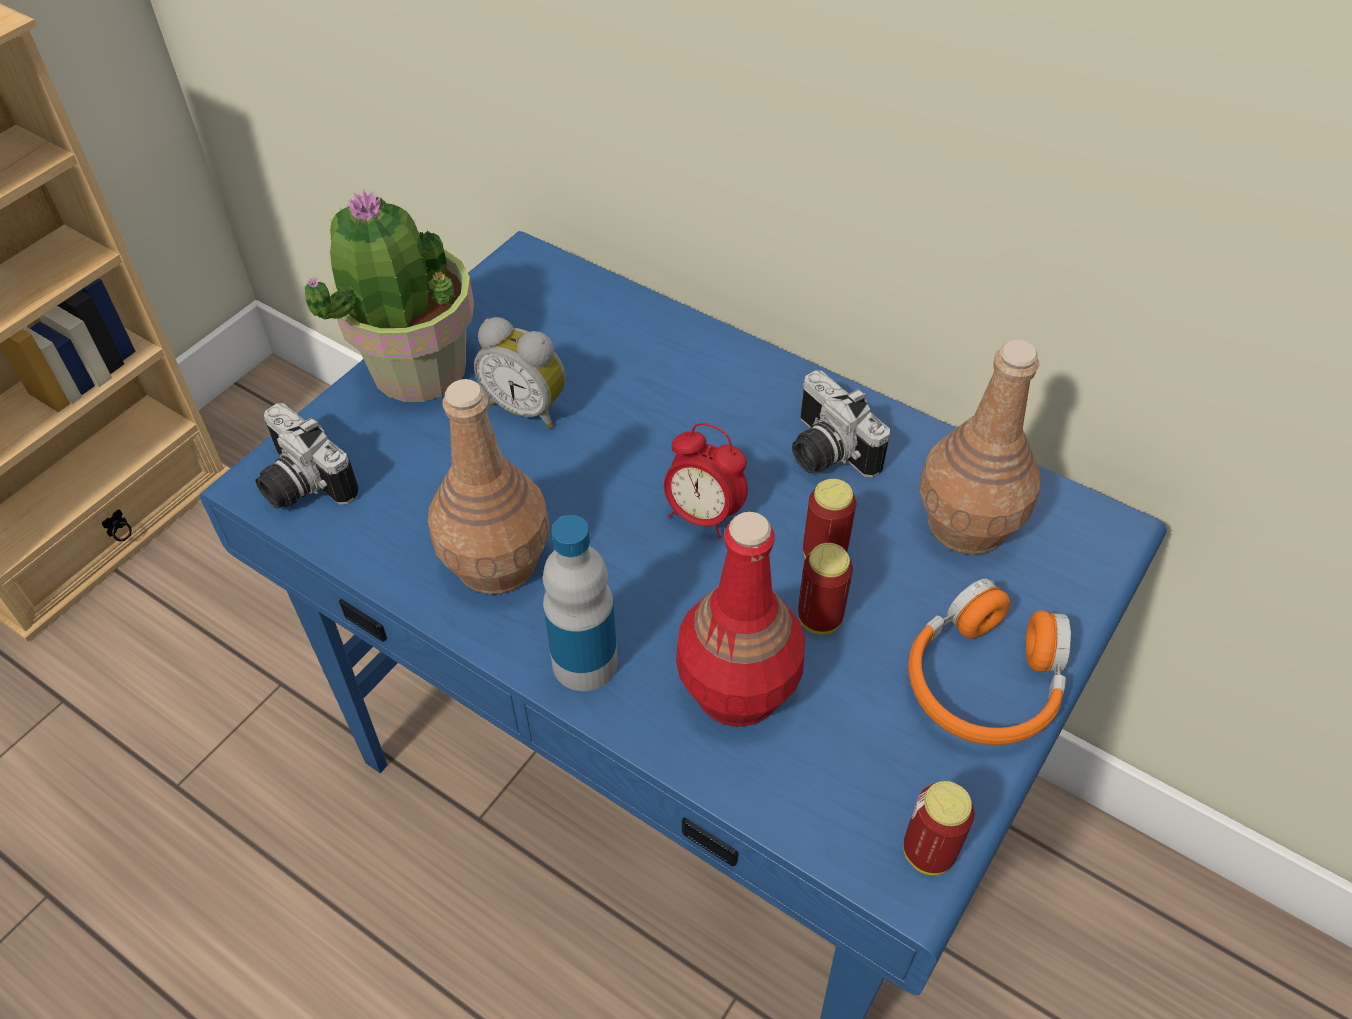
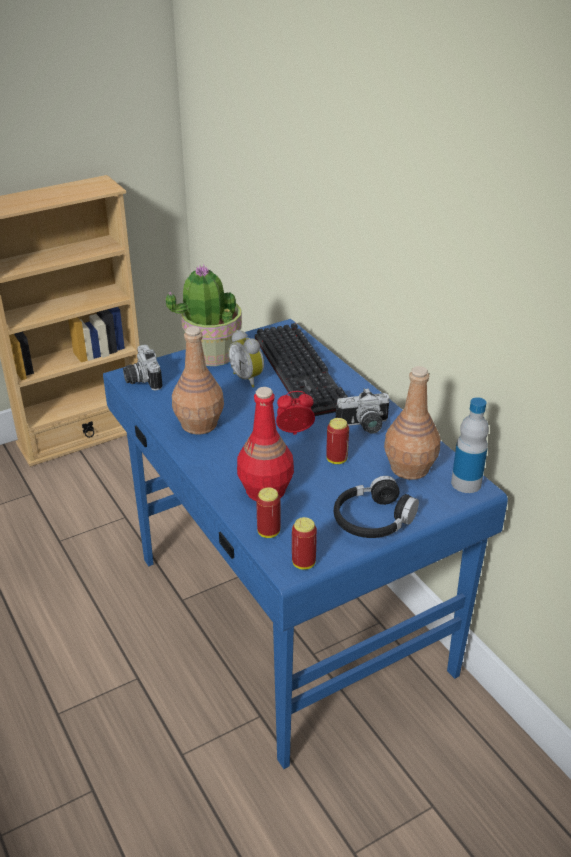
camera: 25 degrees right, 15 degrees down
bottle [543,515,618,691] -> bottle moved to [451,397,489,493]
alarm clock [664,423,748,539] -> alarm clock turned 120 degrees clockwise [276,391,315,435]
camera [792,370,890,477] -> camera turned 90 degrees counterclockwise [336,388,390,434]
can [798,543,853,635] -> can moved to [256,488,280,538]
orange headphones [908,579,1071,745] -> black headphones [334,476,419,538]
none -> keyboard [255,323,348,416]

